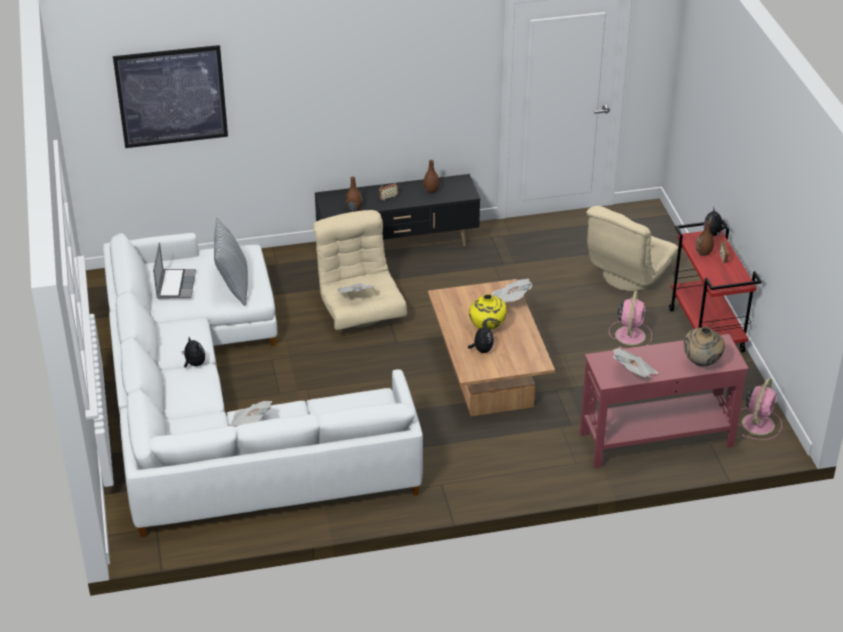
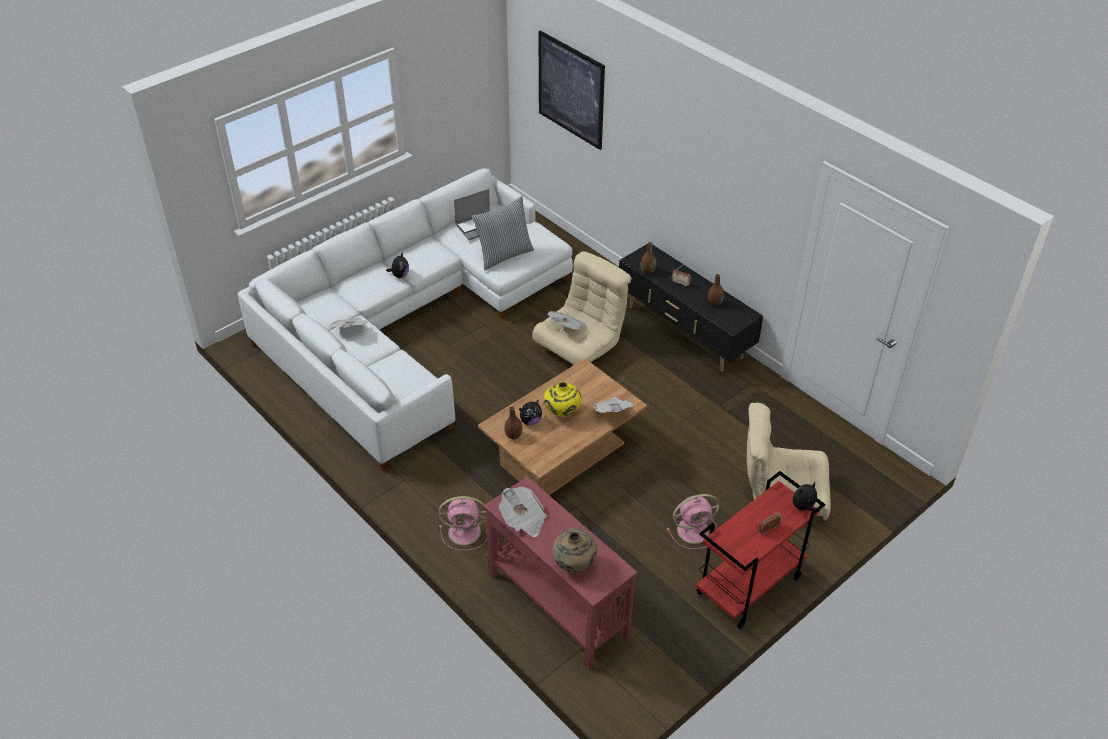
camera: 60 degrees right, 5 degrees up
brown vase [696,220,714,256] -> brown vase moved to [504,407,522,439]
pink fan [738,378,782,440] -> pink fan moved to [439,496,487,551]

